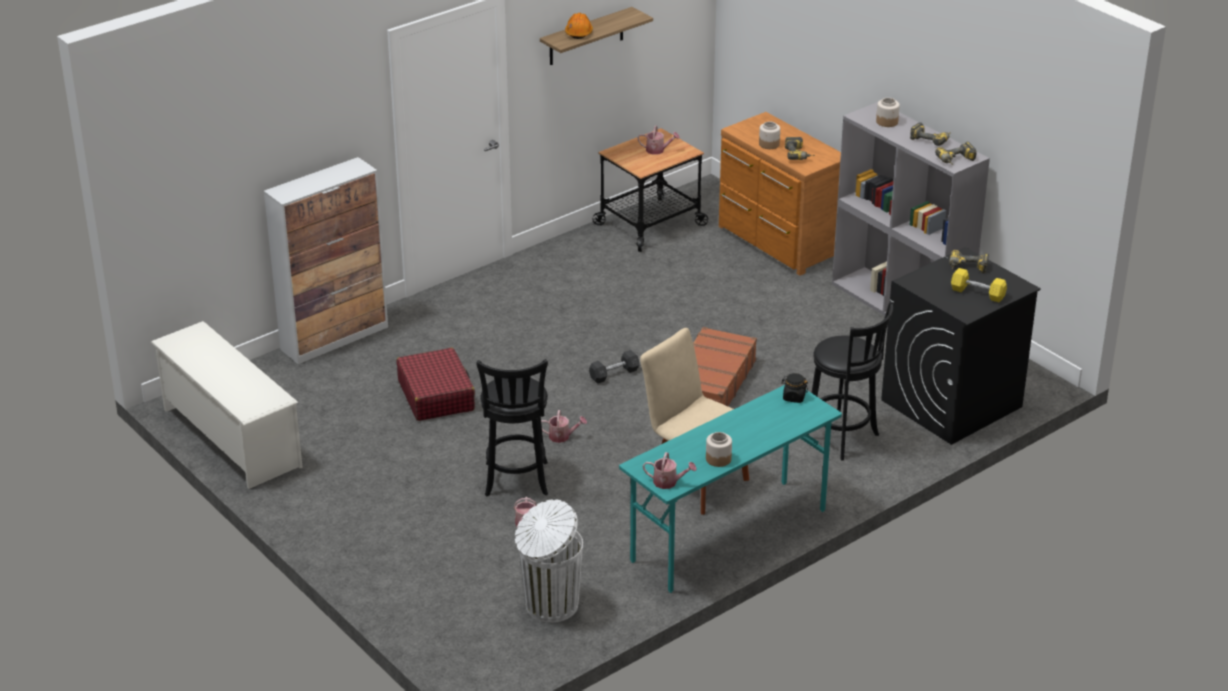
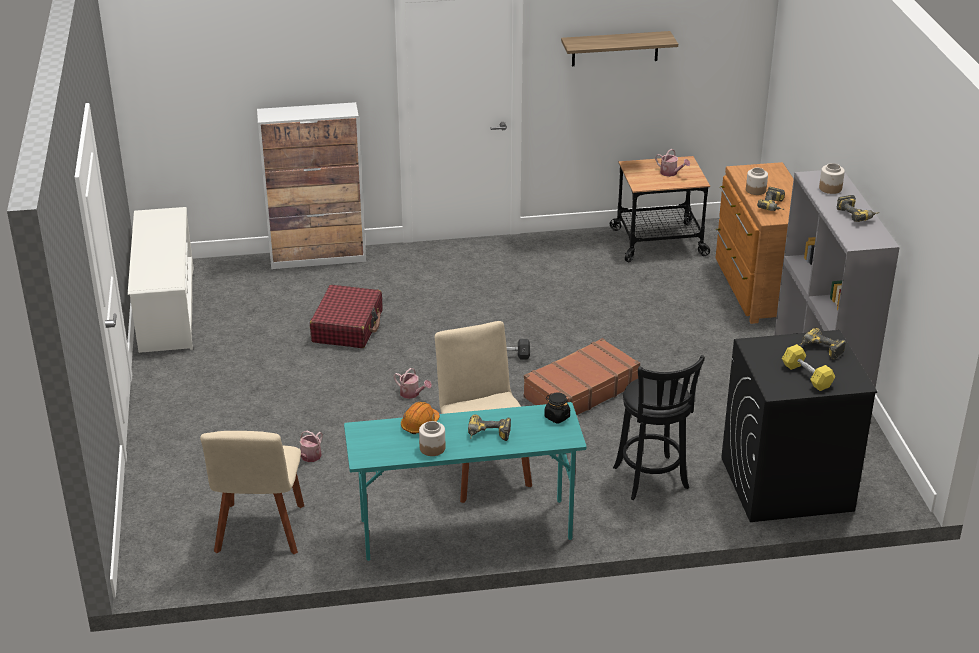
camera: 30 degrees right, 0 degrees up
black stool [476,359,548,496] -> none
white trash can [515,499,583,623] -> beige chair [200,431,304,554]
orange hard hat [565,13,593,39] -> orange hard hat moved to [401,402,440,434]
watering can [643,452,697,489] -> none
power drill [935,142,977,165] -> power drill moved to [468,415,511,441]

